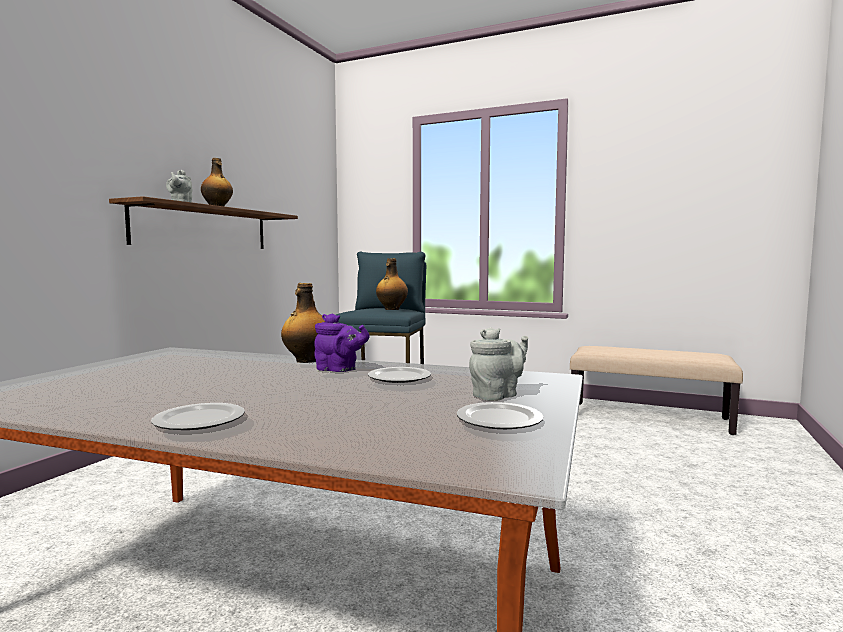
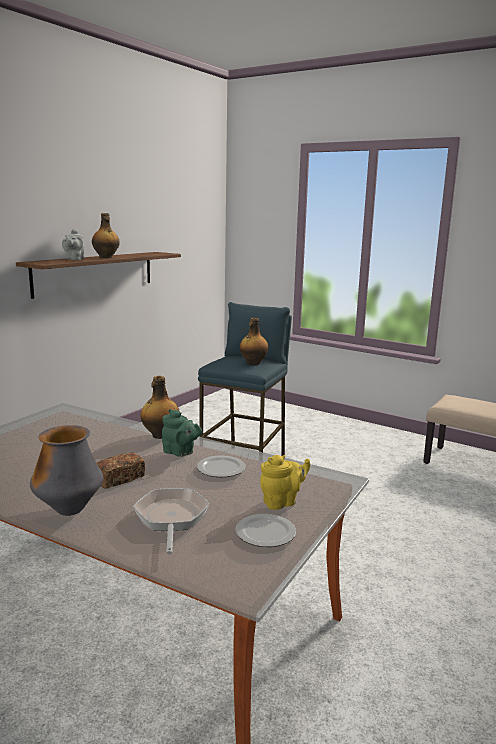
camera: 10 degrees right, 10 degrees up
plate [151,403,245,430] -> vase [30,425,103,516]
purple teapot [314,313,370,372] -> green teapot [162,409,202,457]
grey teapot [469,327,528,401] -> yellow teapot [260,455,310,510]
none -> bread [97,452,145,489]
none -> frying pan [133,488,210,554]

